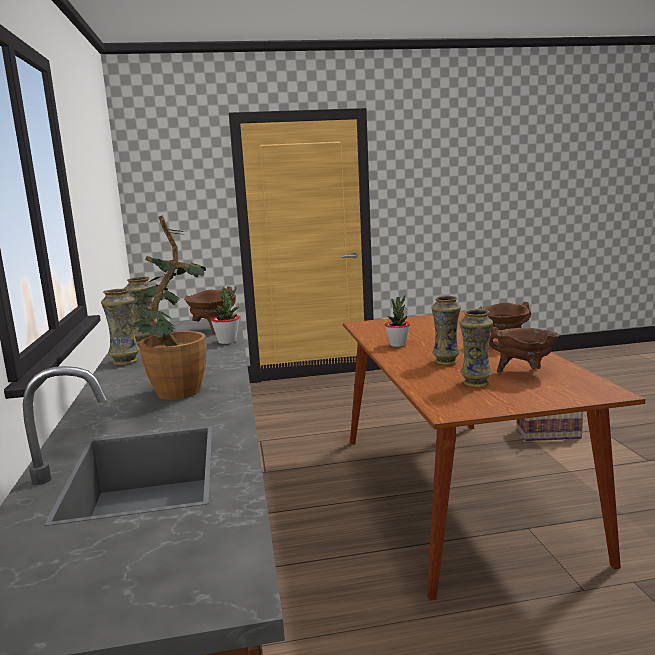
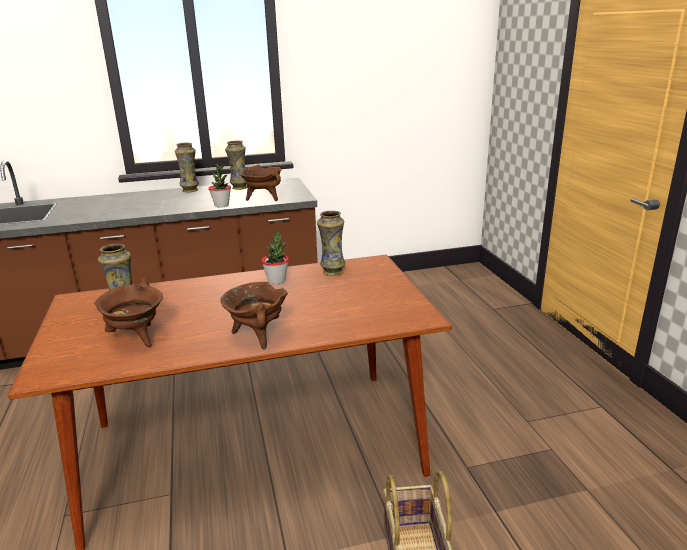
camera: 85 degrees right, 10 degrees up
potted plant [130,215,207,400] -> none
vase [431,296,461,365] -> vase moved to [317,211,345,276]

